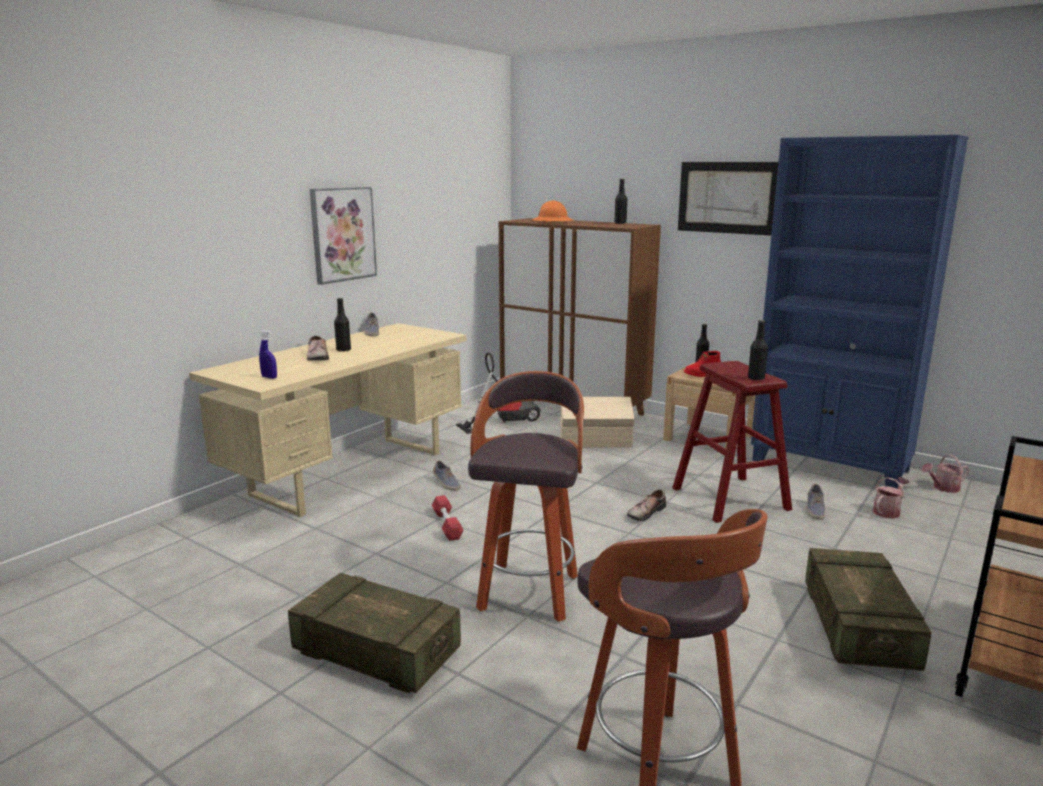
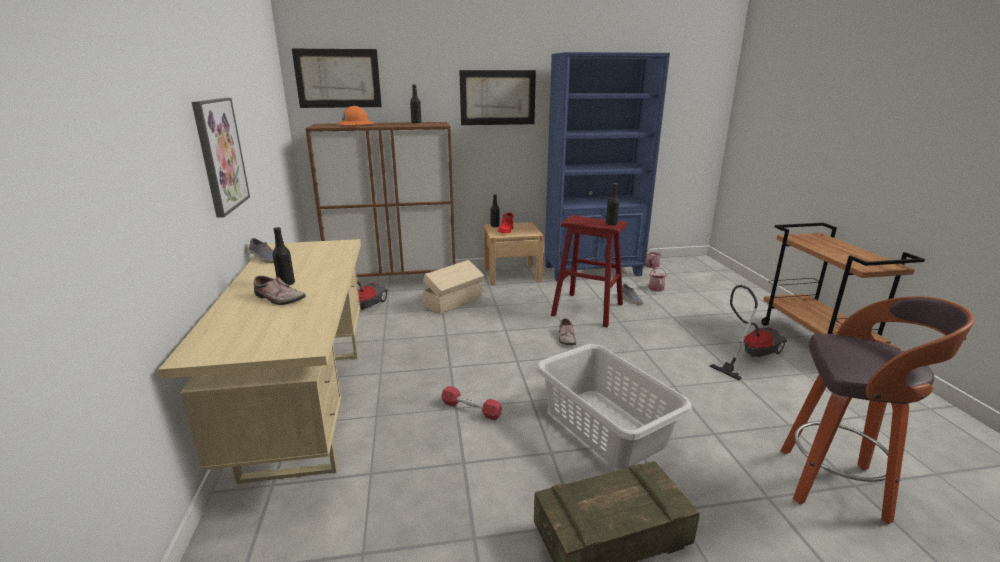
camera: 45 degrees left, 5 degrees up
blue spray bottle [259,330,277,379] -> none
shoe [433,460,461,491] -> none
stool [468,371,584,622] -> grey laundry basket [536,344,692,469]
crate [805,548,932,671] -> vacuum cleaner [709,285,787,380]
none -> picture [292,49,382,108]

